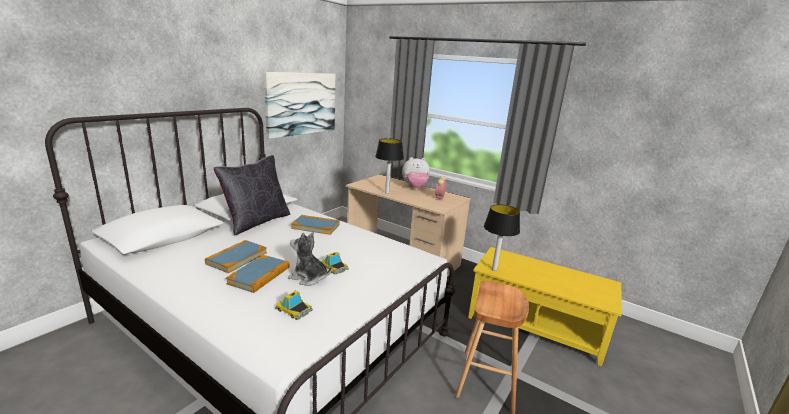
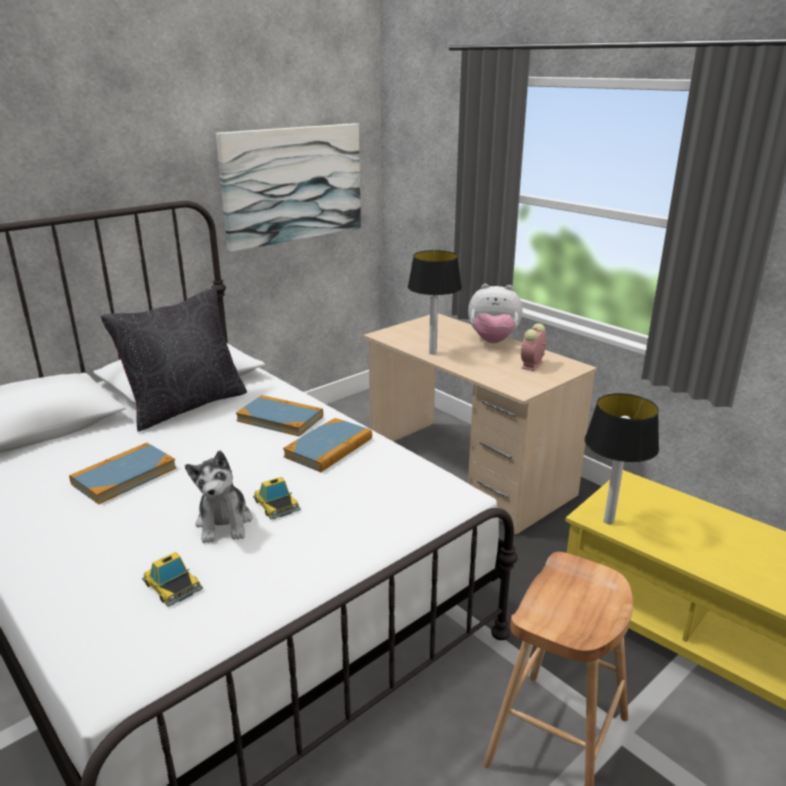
camera: 15 degrees right, 5 degrees up
book [226,255,289,293] -> book moved to [283,418,372,472]
plush toy [288,232,332,286] -> plush toy turned 135 degrees counterclockwise [185,451,252,543]

